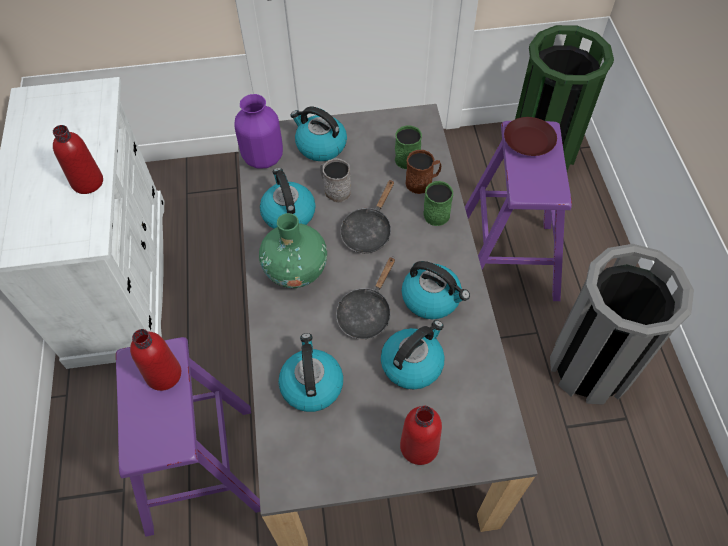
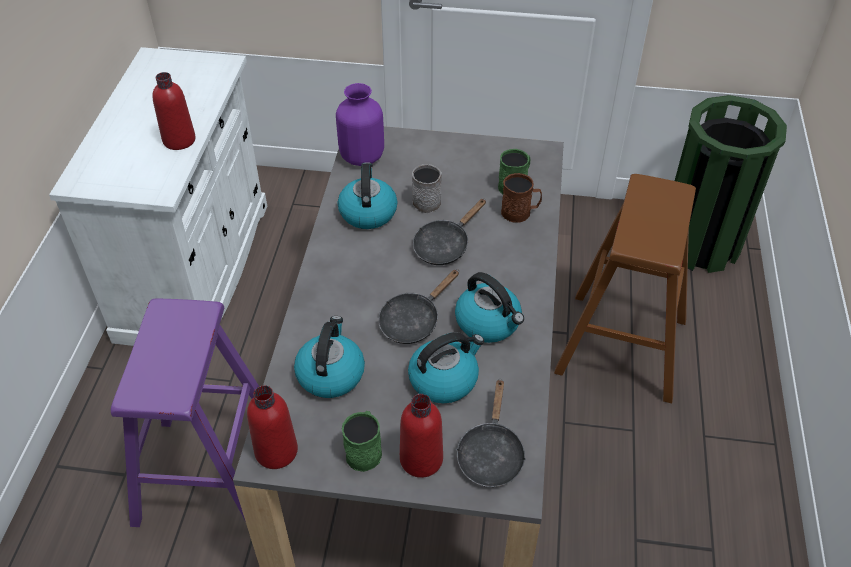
camera: 15 degrees right, 10 degrees down
red bottle [130,329,181,391] -> red bottle moved to [247,385,298,469]
green vase [259,213,327,288] -> none
kettle [290,107,347,161] -> none
green mug [423,181,453,226] -> green mug moved to [342,411,382,472]
purple stool [465,121,572,301] -> brown stool [554,174,696,403]
brown plate [504,117,557,156] -> none
grey trash can [550,244,694,405] -> none
none -> black frying pan [456,380,526,487]

